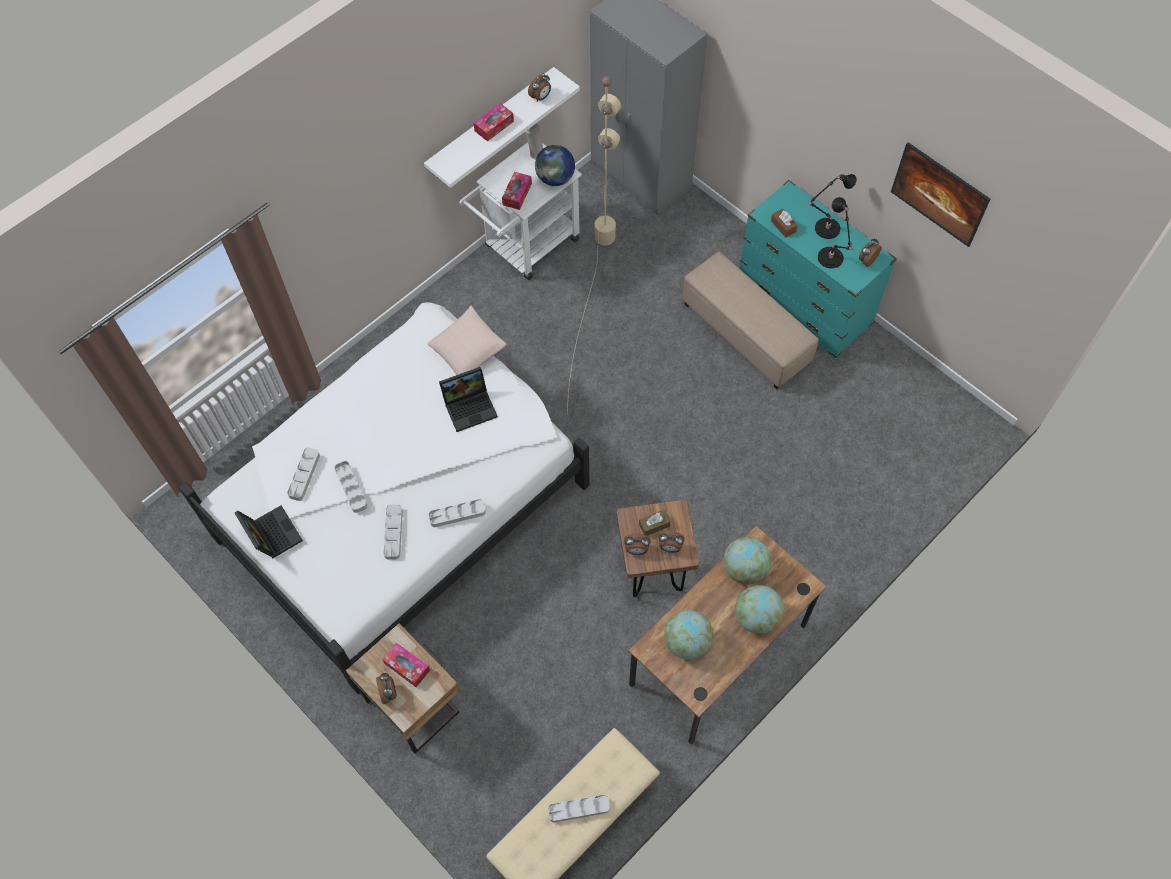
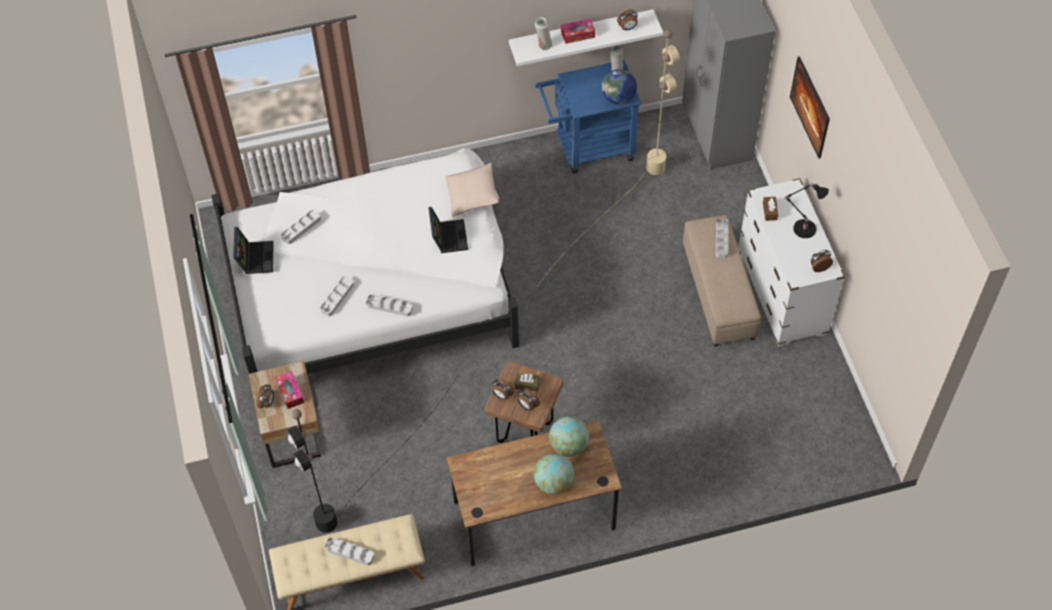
camera: 30 degrees right, 5 degrees down
grey tray [334,461,367,513] -> grey tray moved to [716,219,729,258]
laptop [439,367,498,432] -> laptop turned 105 degrees counterclockwise [428,207,468,253]
white cart [459,142,582,280] -> blue cart [535,60,642,174]
tissue box [502,172,532,210] -> none
globe [664,610,713,659] -> none
turquoise dresser [739,180,897,359] -> white dresser [738,178,845,346]
black table lamp [818,197,853,268] -> none
picture [891,142,990,247] -> picture moved to [790,56,830,159]
none -> black floor lamp [286,375,459,533]
none -> white vase [535,17,552,50]

